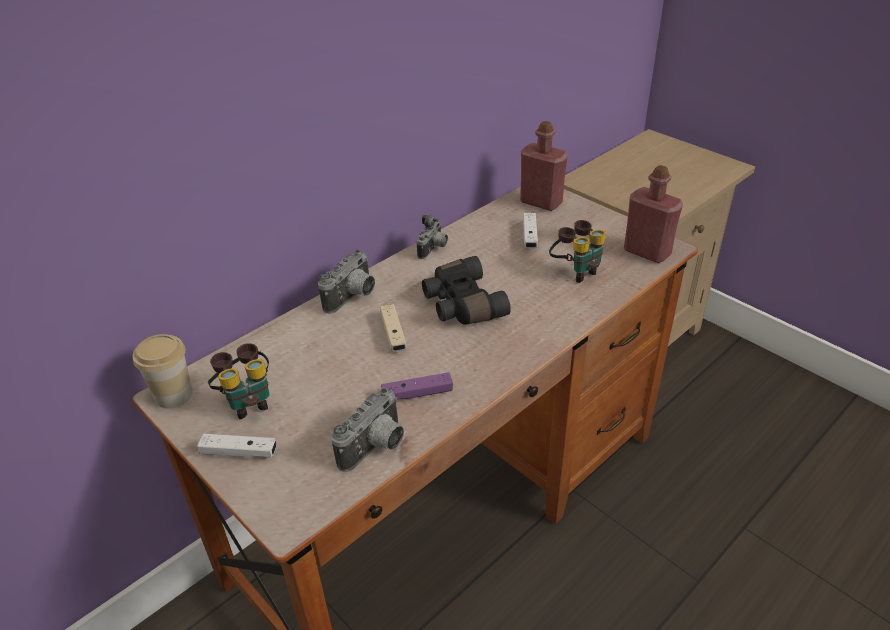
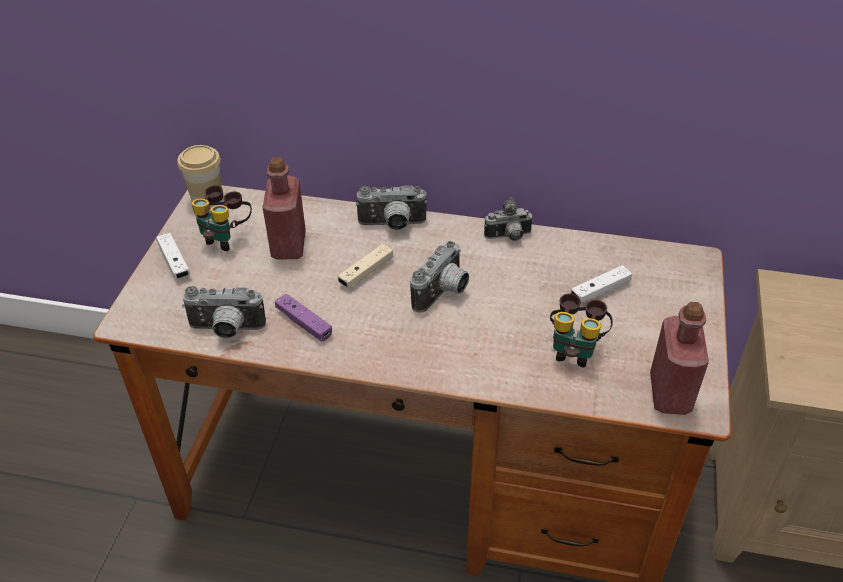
camera: 55 degrees right, 5 degrees up
black binoculars [422,256,511,325] -> camera [410,241,469,313]
red bottle [520,121,568,211] -> red bottle moved to [262,157,306,260]

